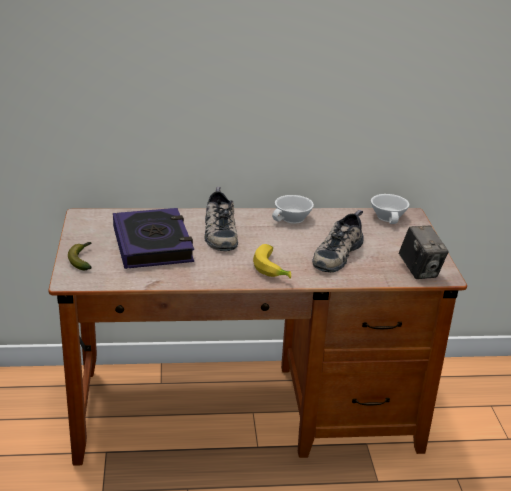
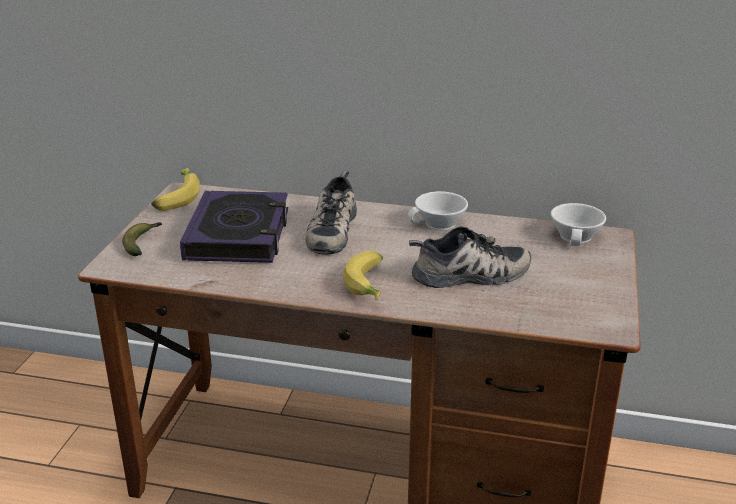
camera: 20 degrees right, 0 degrees up
shoe [312,210,363,272] -> shoe turned 150 degrees counterclockwise [409,226,531,288]
camera [399,226,449,279] -> none
none -> banana [151,168,200,211]

